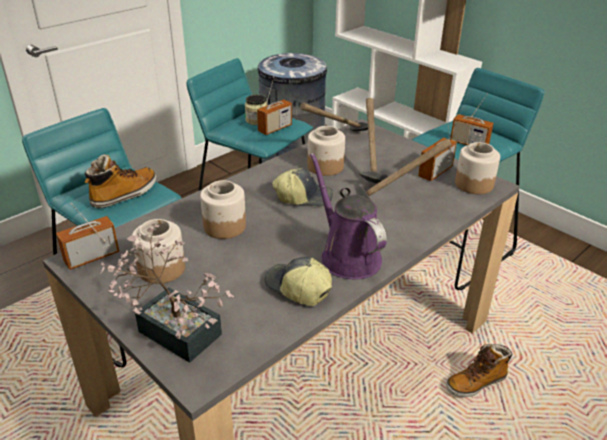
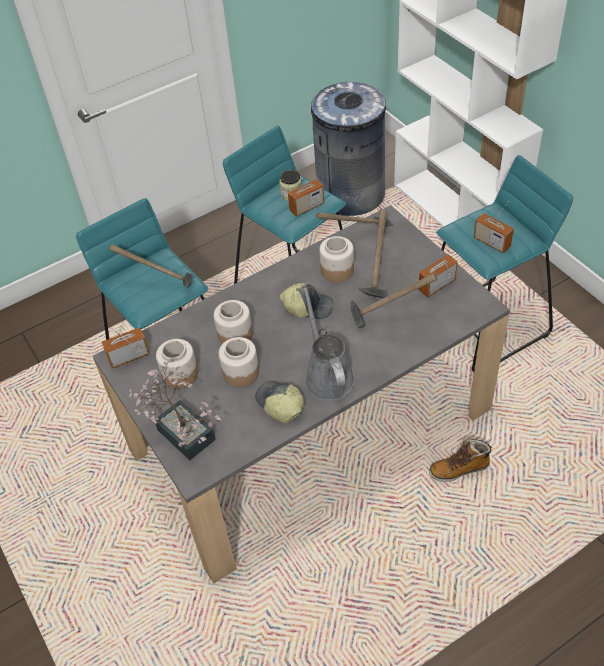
camera: 15 degrees right, 15 degrees up
boot [84,155,156,208] -> hammer [109,244,193,288]
purple watering can [310,153,387,279] -> grey watering can [304,288,355,401]
jar [455,142,500,194] -> jar moved to [219,337,259,387]

